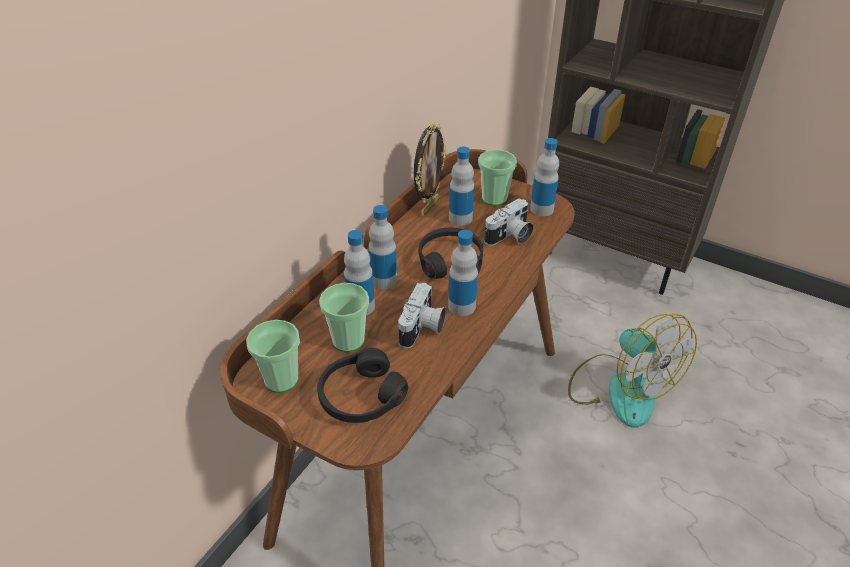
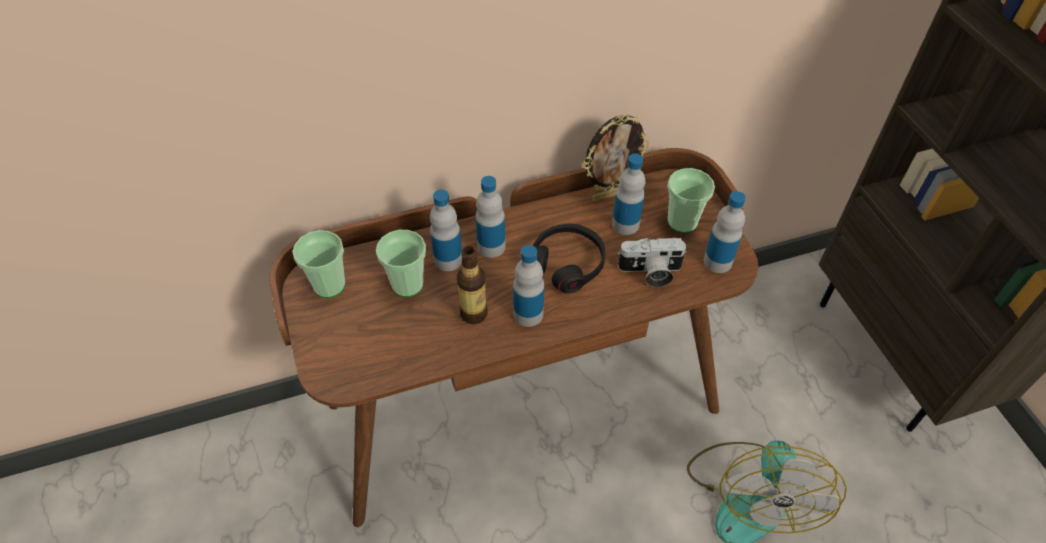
camera: 40 degrees right, 10 degrees up
black headphones [317,348,408,423] -> none
camera [398,283,446,349] -> bottle [457,246,488,324]

